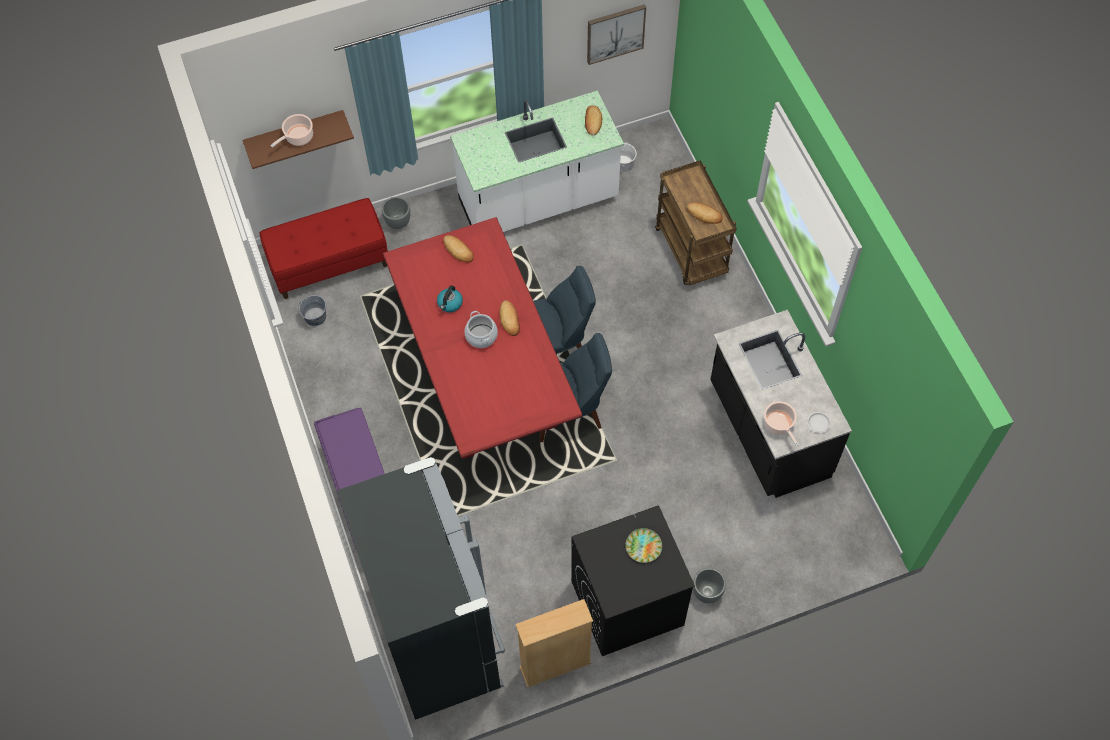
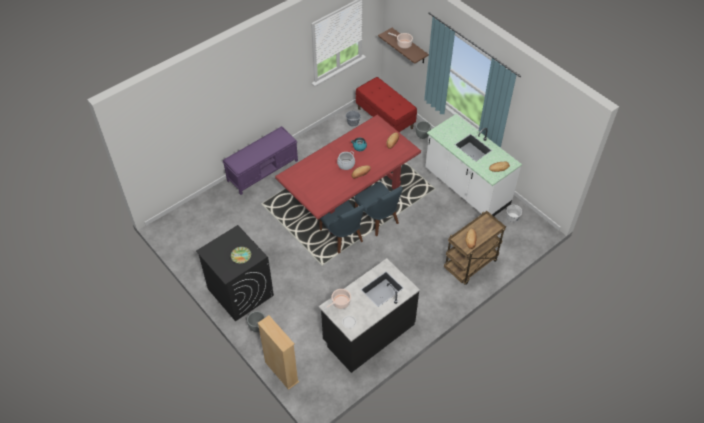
camera: 70 degrees right, 10 degrees down
black fridge [337,457,505,720] -> none
beige bookcase [515,599,593,688] -> beige bookcase moved to [258,315,299,390]
picture [587,4,646,65] -> none

